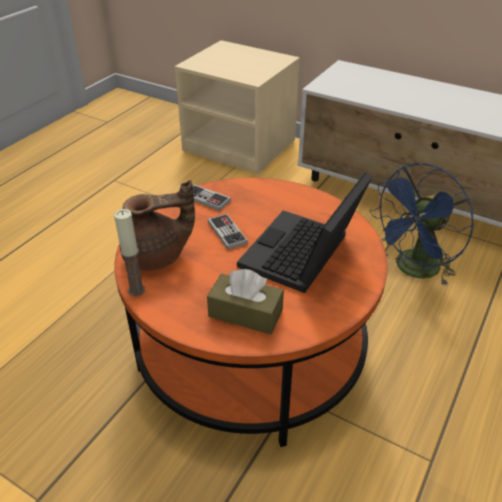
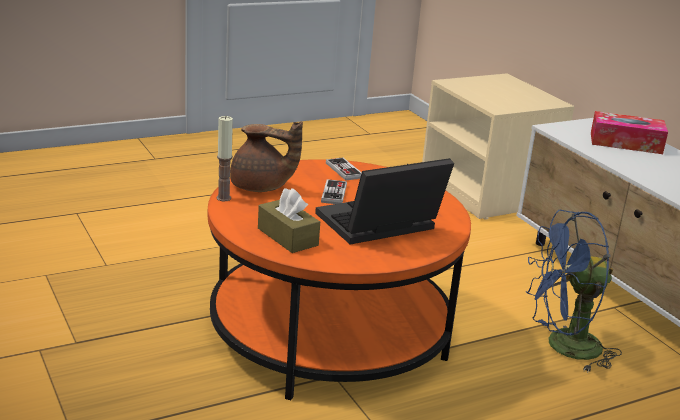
camera: 30 degrees right, 15 degrees down
none -> tissue box [591,111,668,154]

